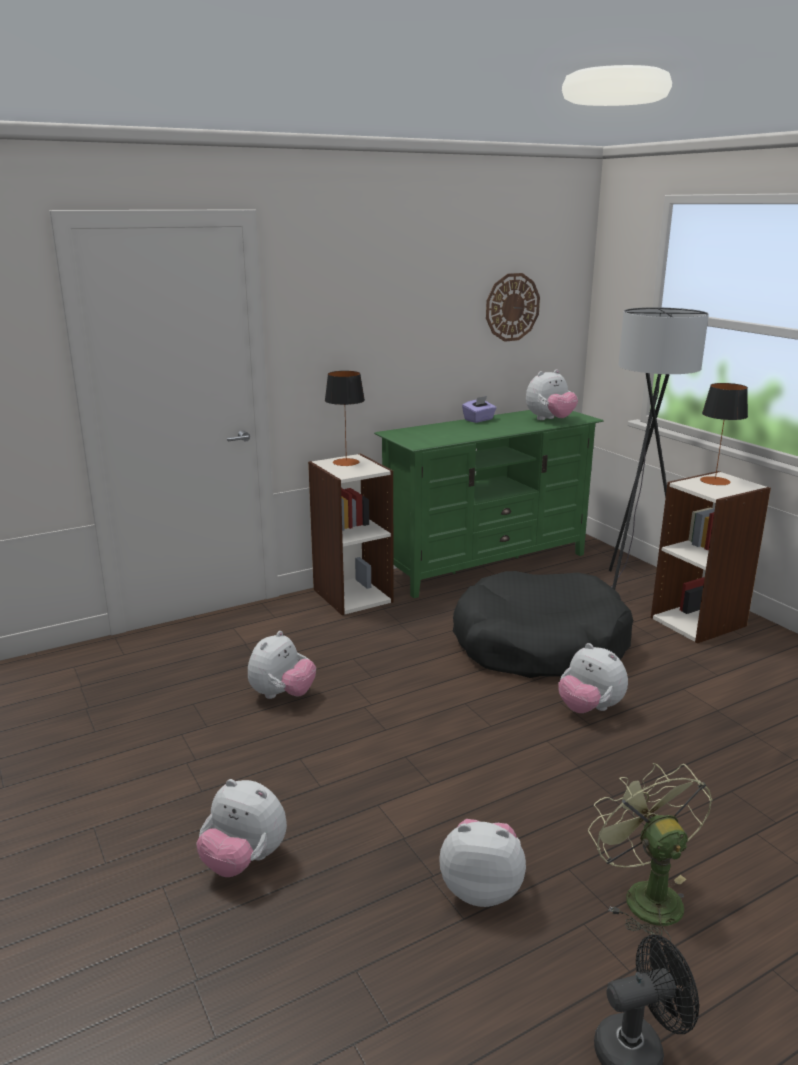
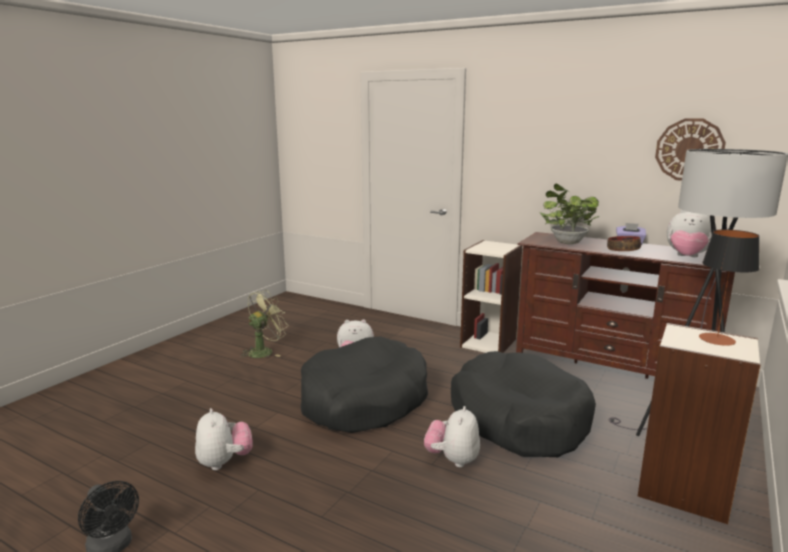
camera: 60 degrees right, 5 degrees down
plush toy [197,779,287,877] -> none
table lamp [325,371,365,466] -> none
green tv stand [374,410,604,598] -> brown tv stand [516,232,735,379]
green fan [588,763,713,942] -> green fan moved to [241,290,288,358]
none -> black dog bed [301,337,428,433]
none -> potted plant [539,184,599,244]
none -> bowl [607,236,641,251]

